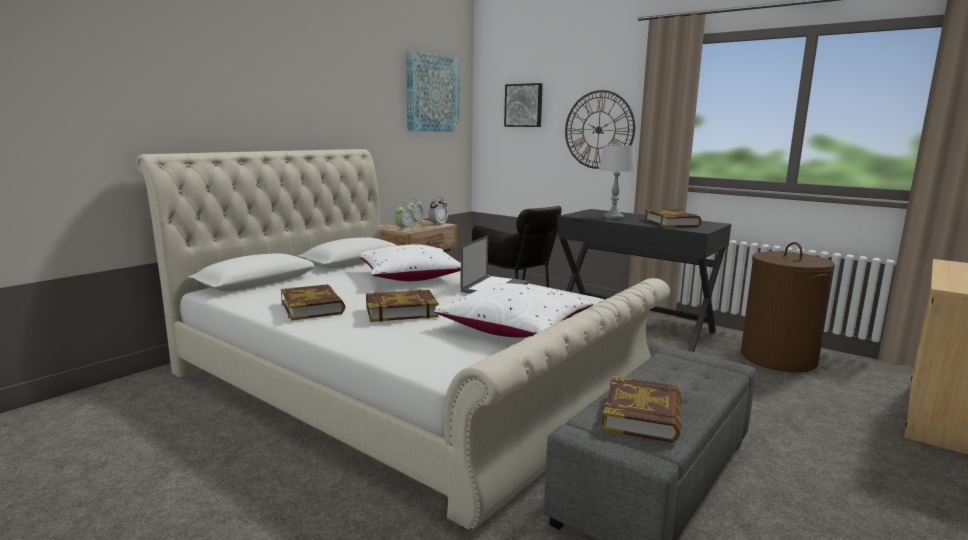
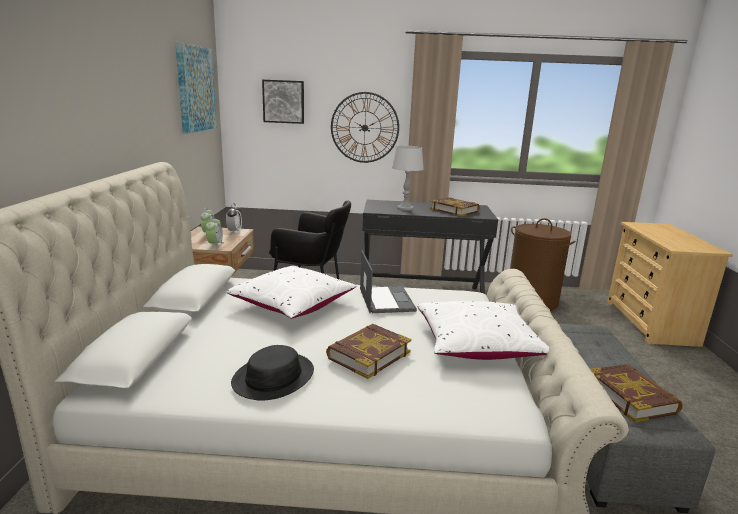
camera: 35 degrees left, 5 degrees up
book [281,284,346,321] -> black hat [231,345,314,401]

